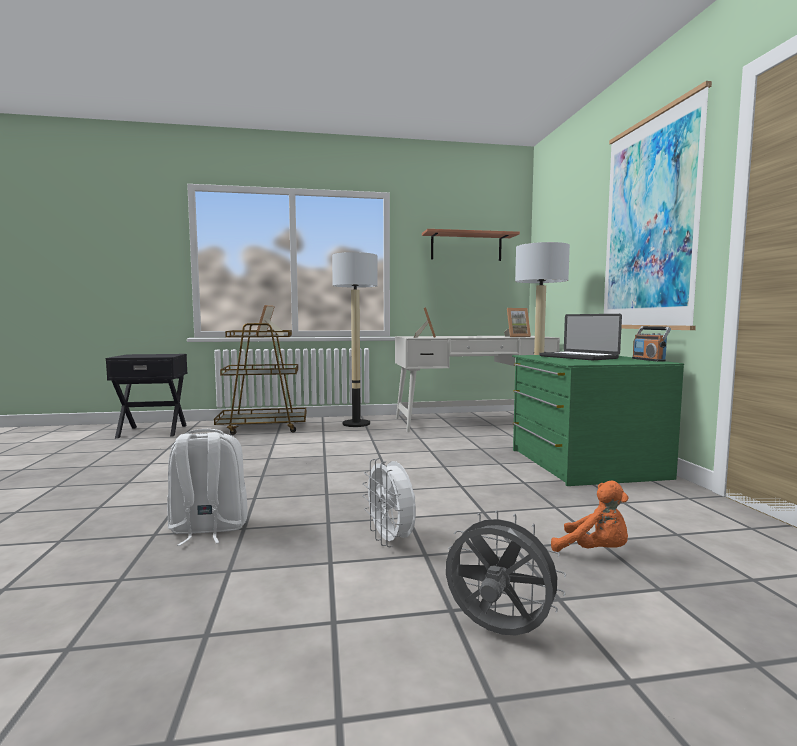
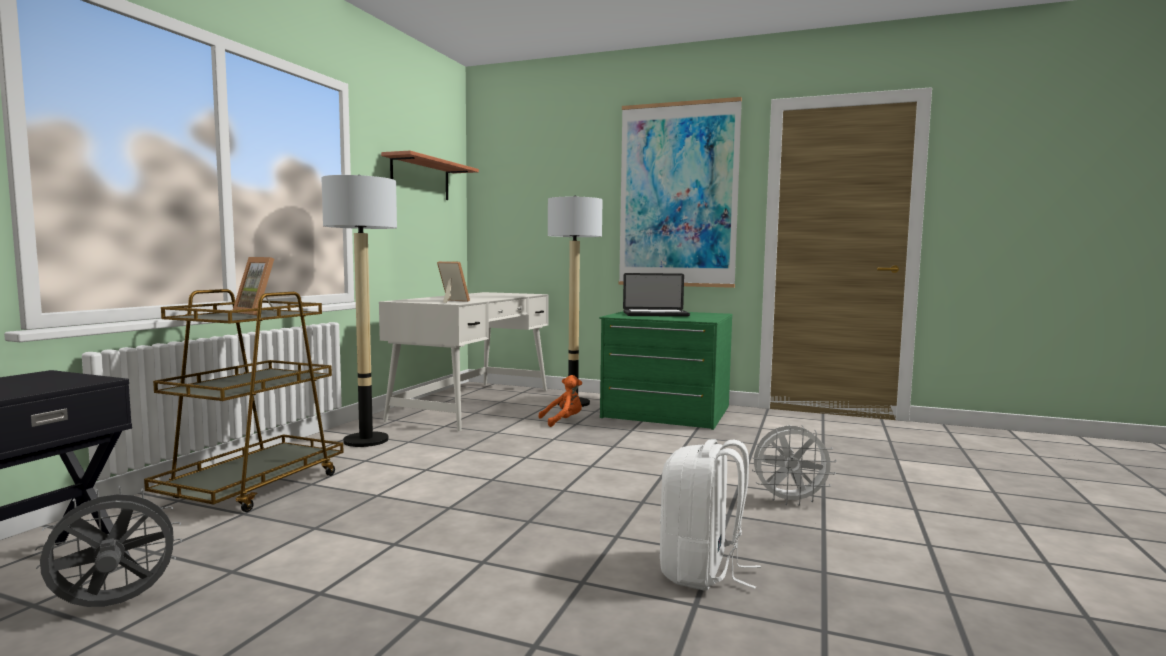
camera: 60 degrees left, 0 degrees up
grey fan [446,510,566,635] -> grey fan moved to [35,486,182,607]
picture frame [504,308,531,337] -> none
orange plush toy [551,481,629,552] -> orange plush toy moved to [538,375,582,427]
radio [632,326,671,362] -> none

